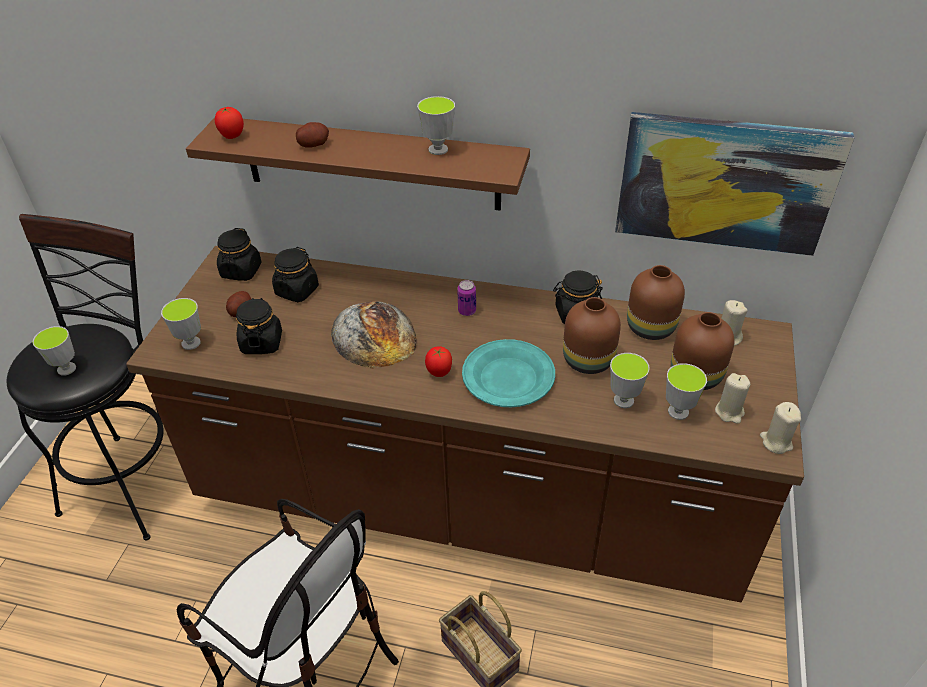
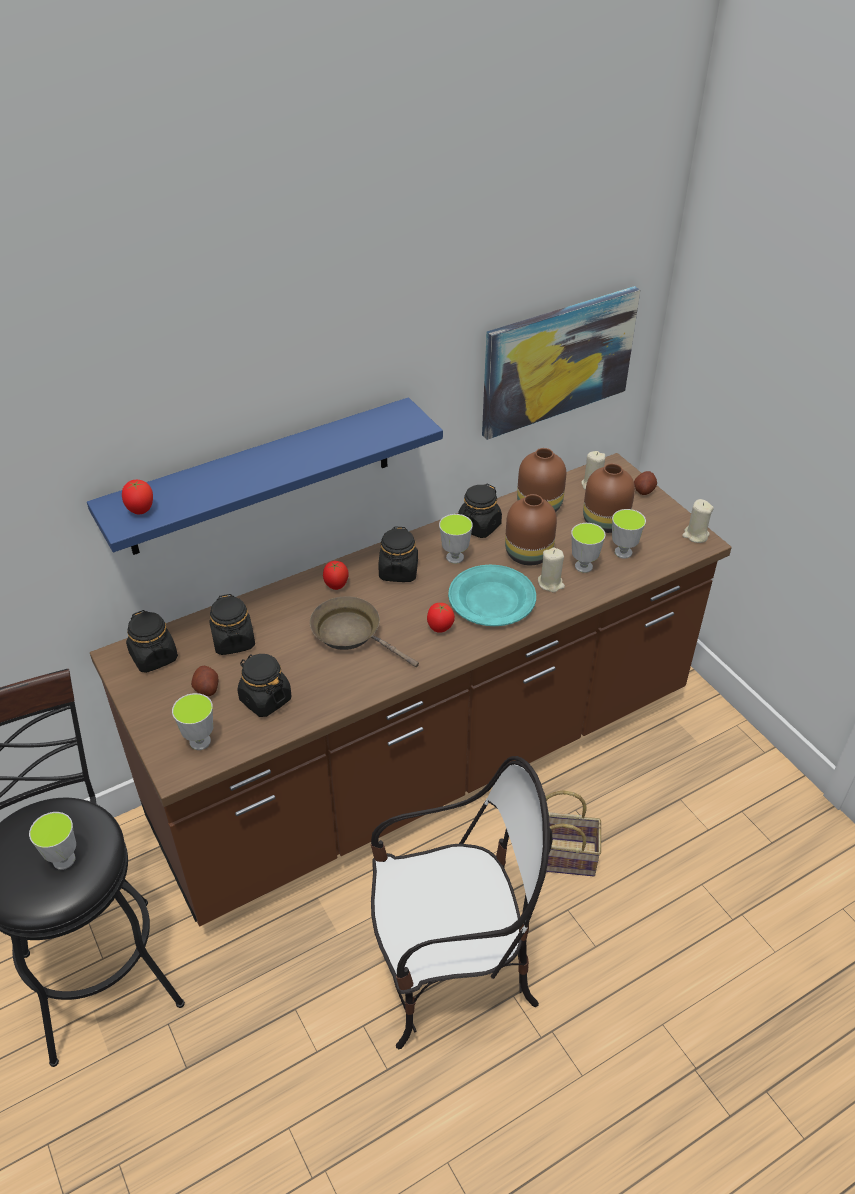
camera: 45 degrees left, 0 degrees up
brown shelf [186,117,530,211] -> blue shelf [87,397,443,555]
potato [296,122,329,148] -> potato moved to [634,471,657,495]
bread [331,301,416,368] -> brown frying pan [310,596,419,667]
cup [417,96,455,155] -> cup moved to [439,514,473,564]
can [457,280,476,316] -> black jar [378,526,418,582]
beige candle [715,373,751,424] -> beige candle moved to [538,547,565,592]
none -> tomato [323,561,349,590]

